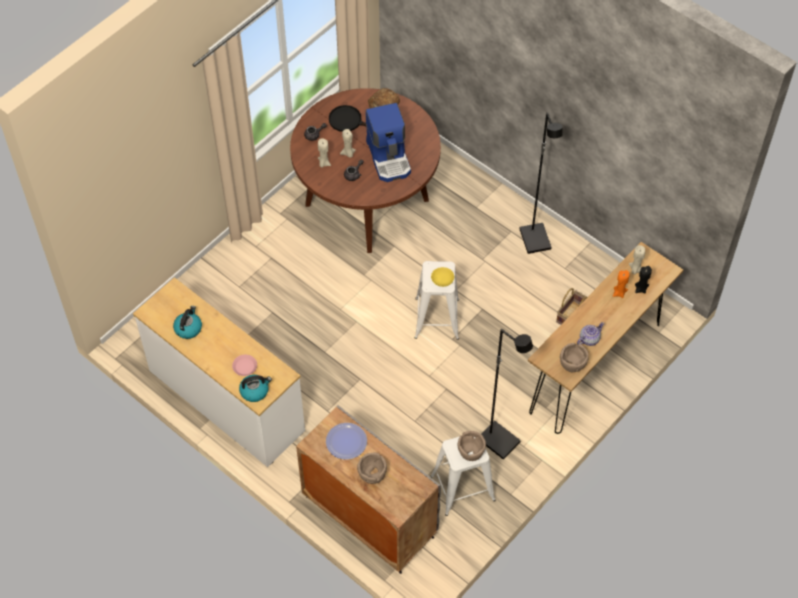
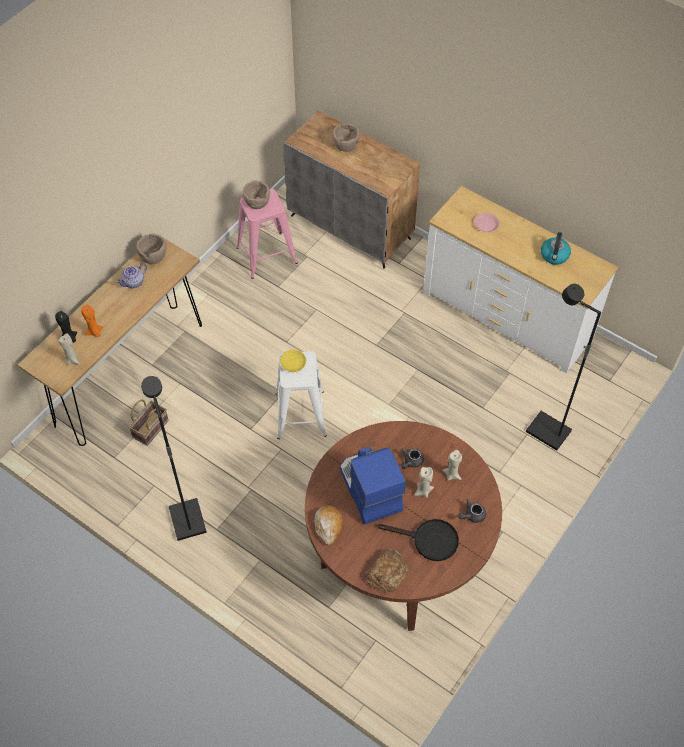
camera: 175 degrees right, 0 degrees up
kettle [239,375,272,402] -> none
plate [326,423,367,460] -> none
white stool [430,433,495,516] -> pink stool [236,189,298,279]
black floor lamp [481,329,533,460] -> black floor lamp moved to [526,284,601,451]
none -> bread [315,505,343,546]

